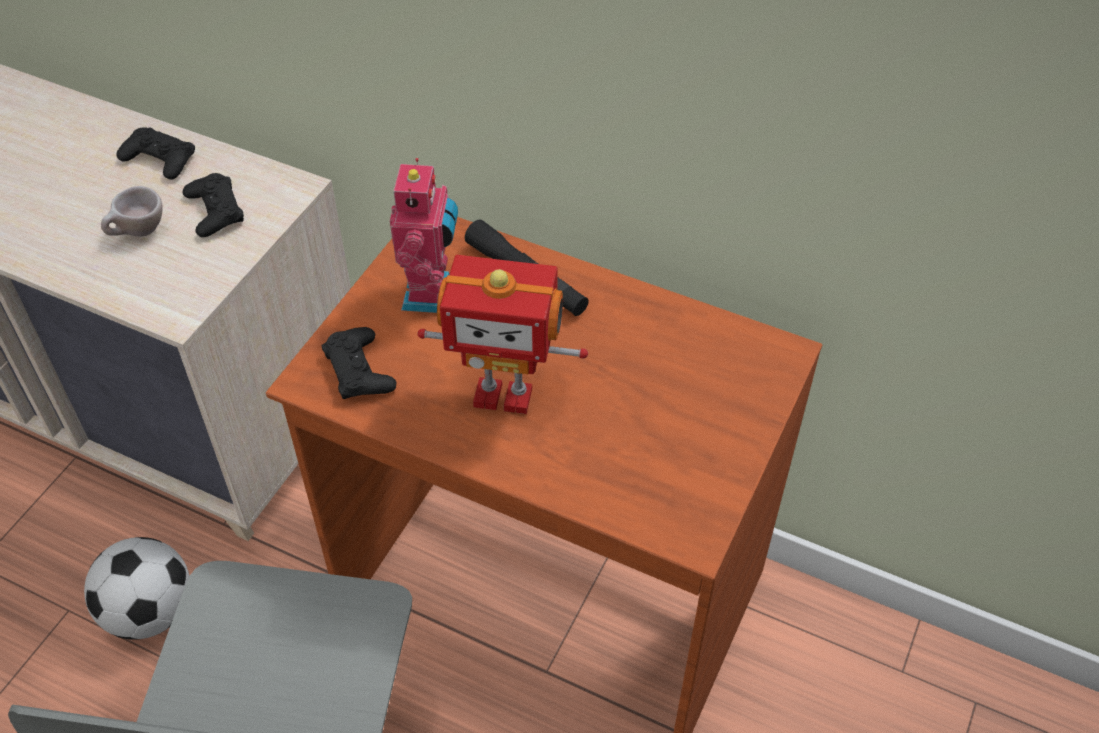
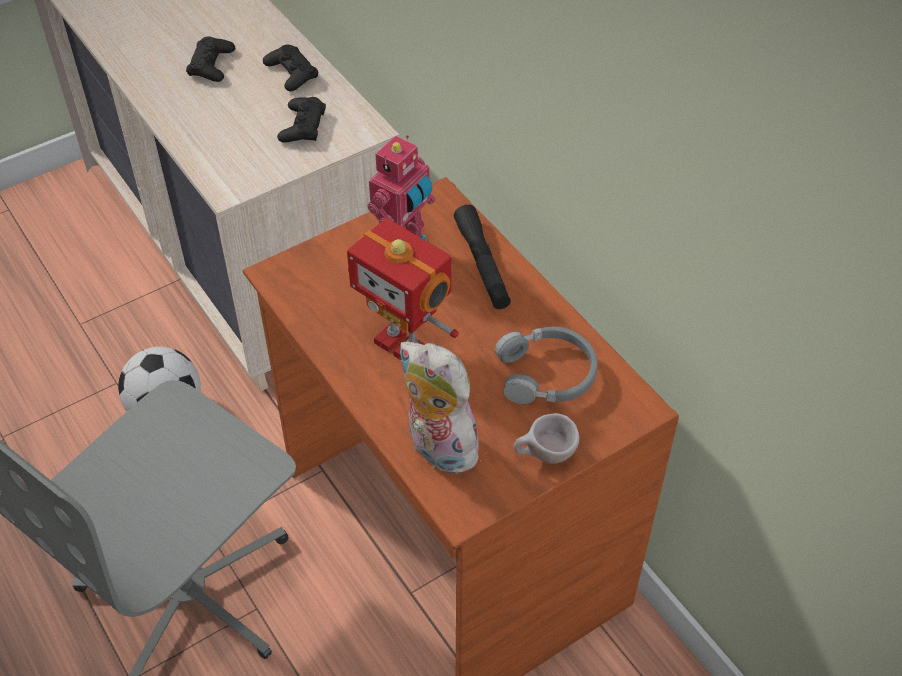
camera: 30 degrees right, 0 degrees up
beige cup [101,186,163,237] -> beige cup moved to [513,413,579,464]
black game controller [322,327,396,399] -> black game controller moved to [186,36,235,82]
none -> plush toy [399,342,481,474]
none -> grey headphones [495,327,598,404]

